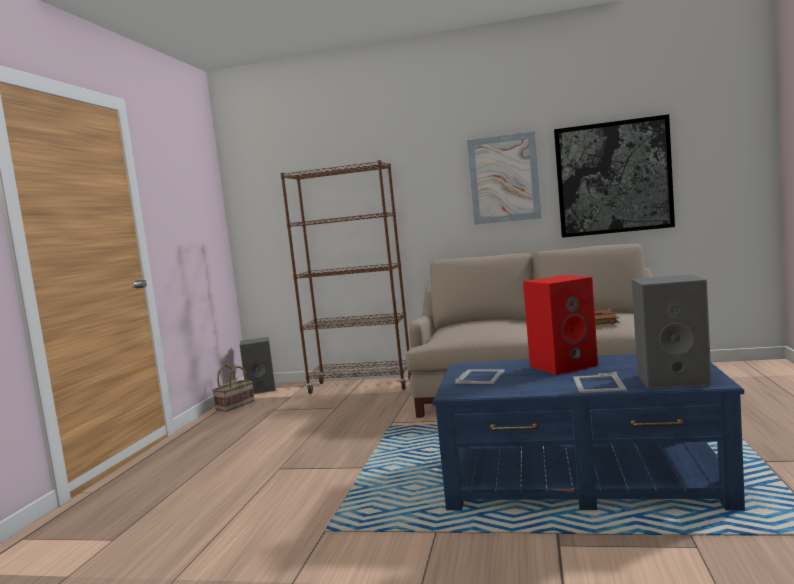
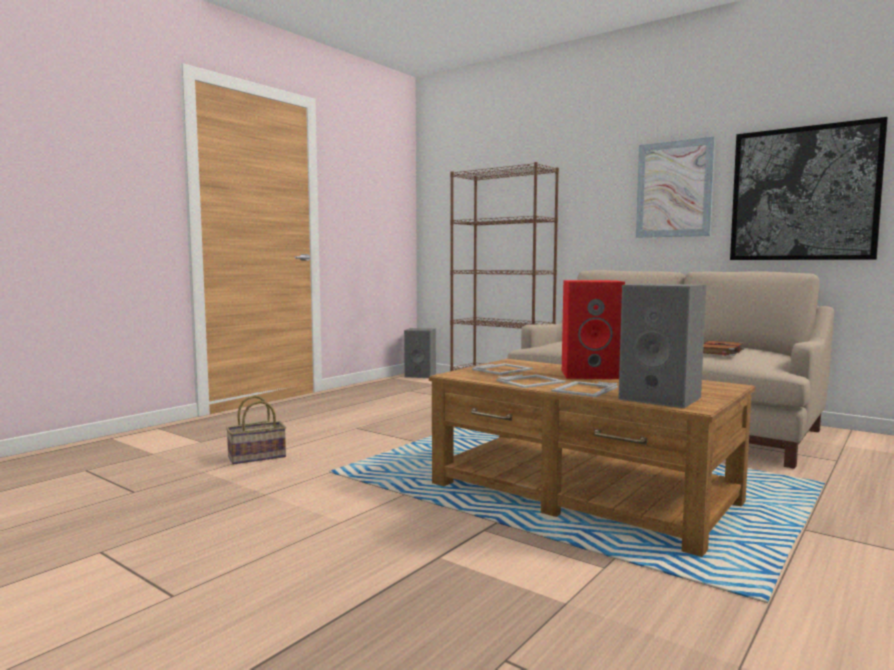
camera: 25 degrees right, 0 degrees up
basket [212,365,255,412] -> basket moved to [226,395,286,465]
blue coffee table [433,354,745,510] -> brown coffee table [429,359,756,557]
none -> picture frame [497,374,566,388]

